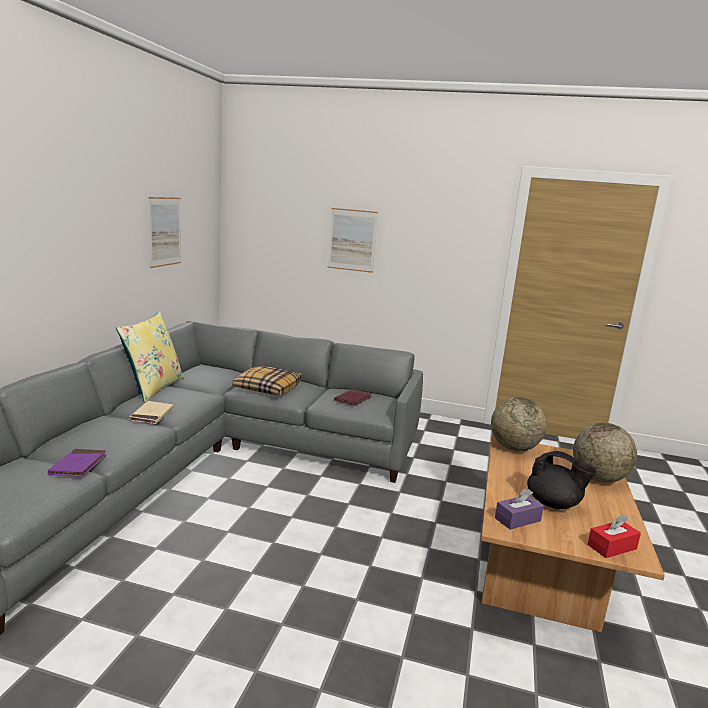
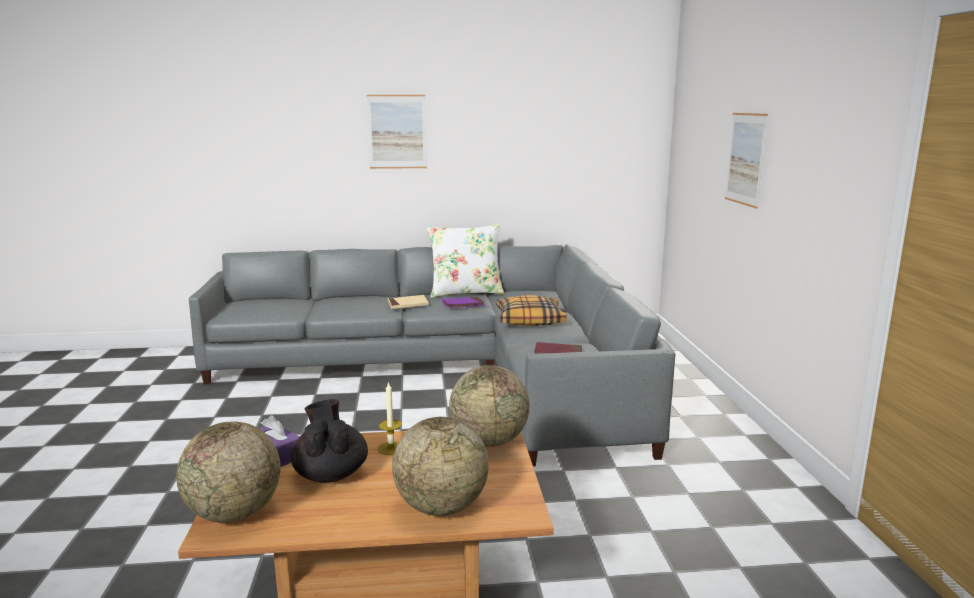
camera: 70 degrees right, 0 degrees up
purple book [48,449,107,477] -> purple book moved to [442,296,485,308]
yellow pillow [116,312,184,402] -> white pillow [427,224,504,298]
picture [149,197,181,268] -> picture moved to [367,95,427,169]
black teapot [527,451,596,509] -> black teapot turned 150 degrees clockwise [291,399,368,483]
red tissue box [587,514,641,558] -> globe [176,422,281,523]
none -> candle [378,381,402,455]

